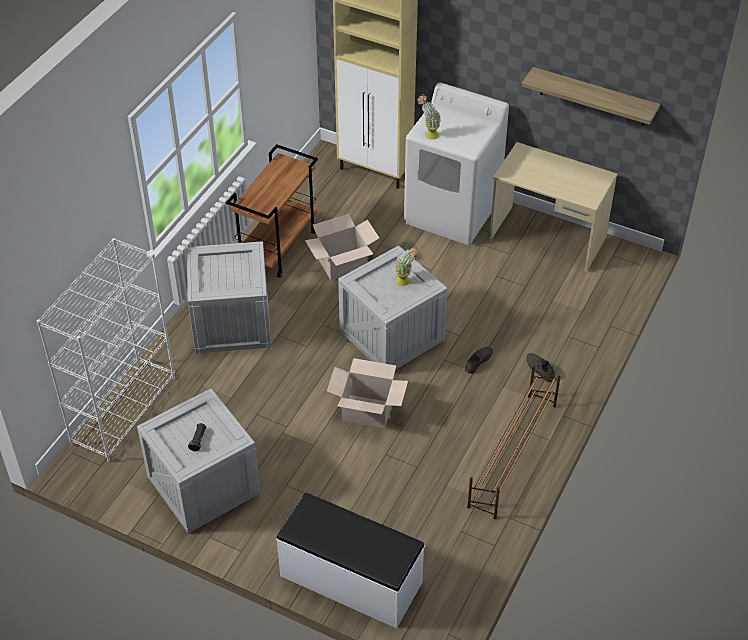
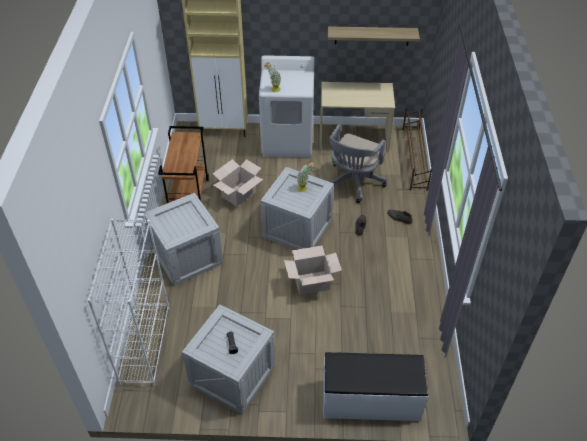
camera: 25 degrees left, 0 degrees up
brown shoe rack [467,366,561,519] -> brown shoe rack moved to [402,108,432,191]
none -> grey office chair [329,124,387,203]

